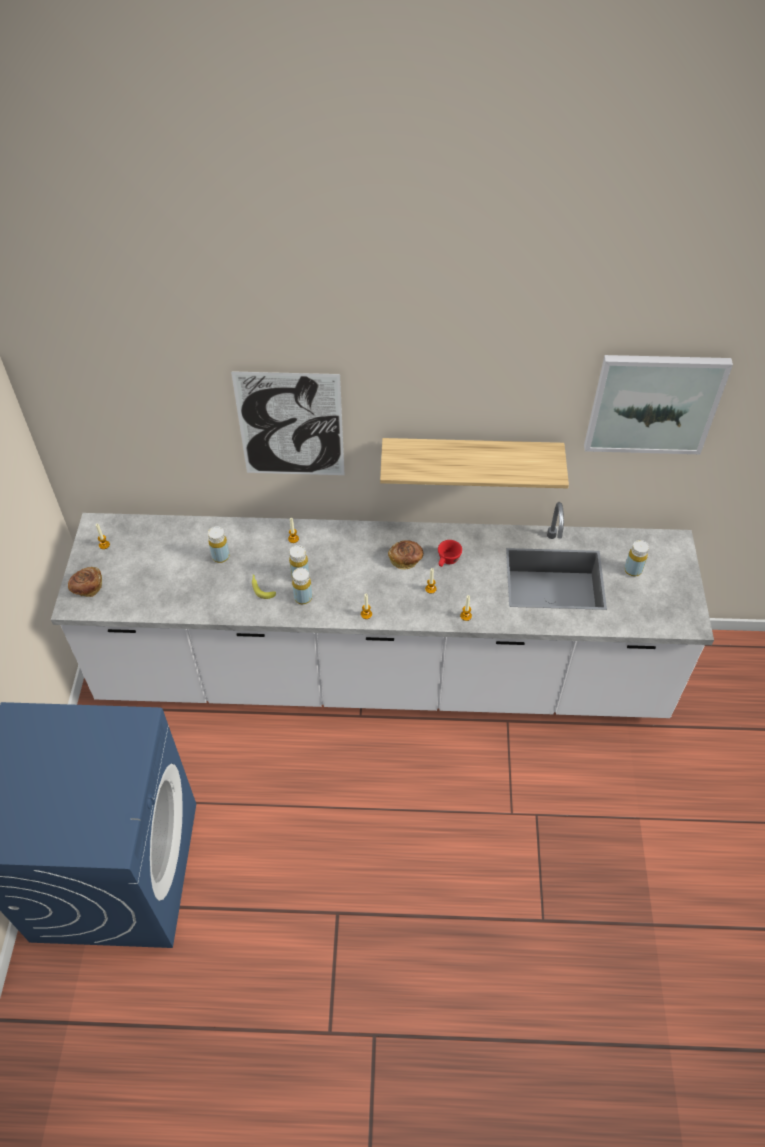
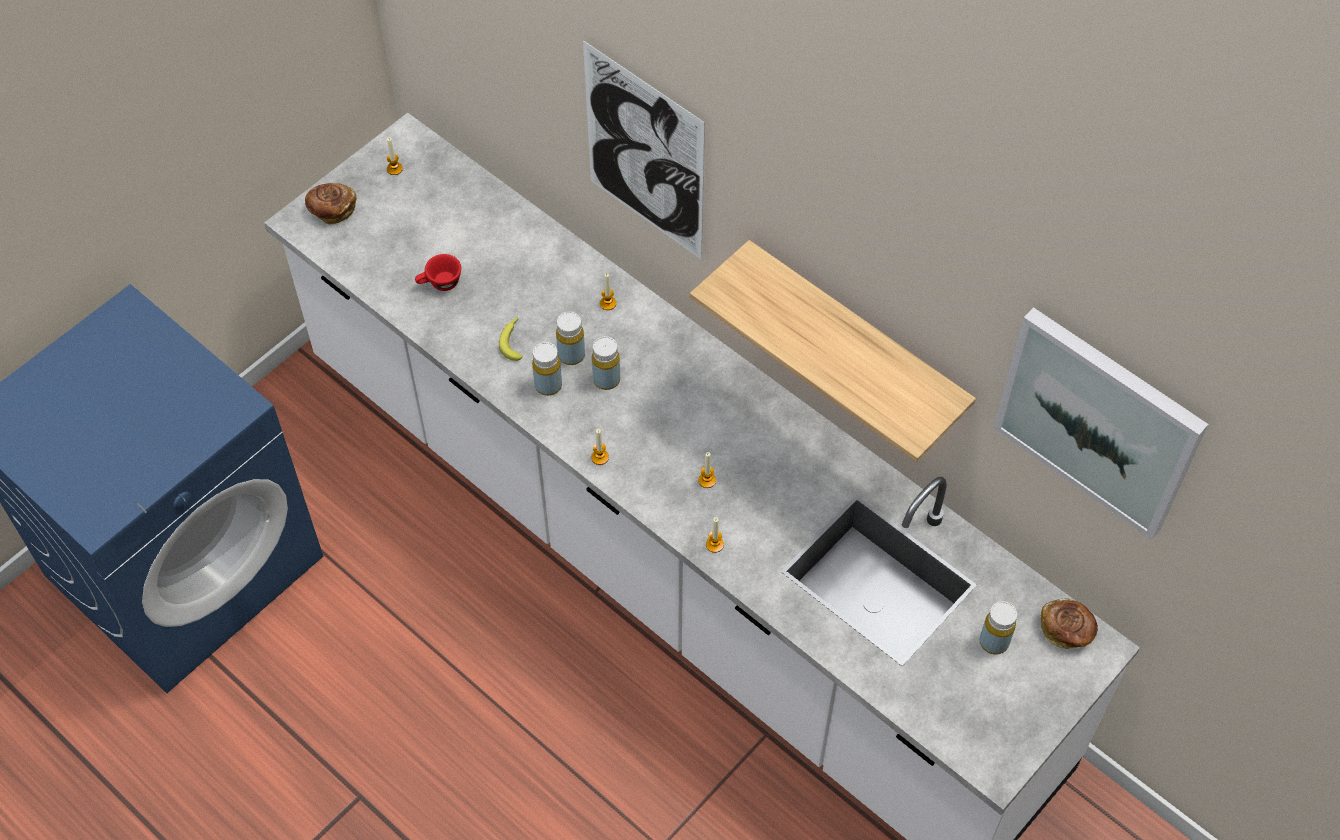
camera: 40 degrees right, 5 degrees up
yellow bottle [208,526,230,563] -> yellow bottle moved to [592,336,620,390]
bread [388,540,423,570] -> bread moved to [1041,598,1098,649]
red cup [438,540,462,567] -> red cup moved to [415,254,461,291]

